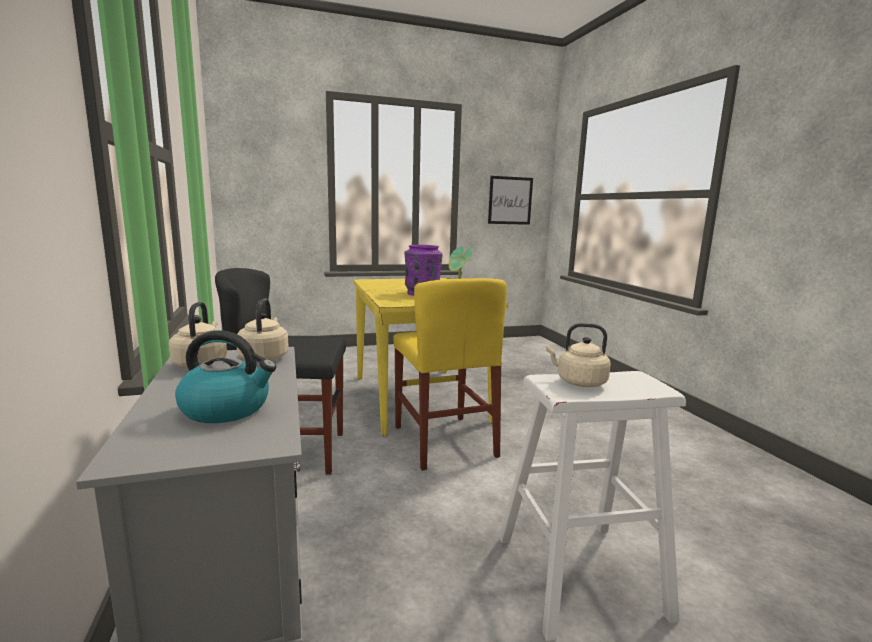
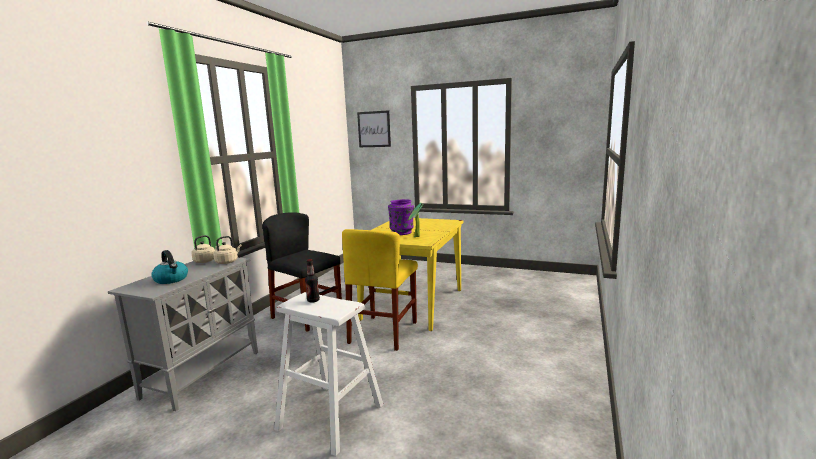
camera: 40 degrees right, 0 degrees up
picture [488,176,533,225] -> picture moved to [357,110,391,147]
beige kettle [546,323,611,387] -> bottle [305,259,320,303]

